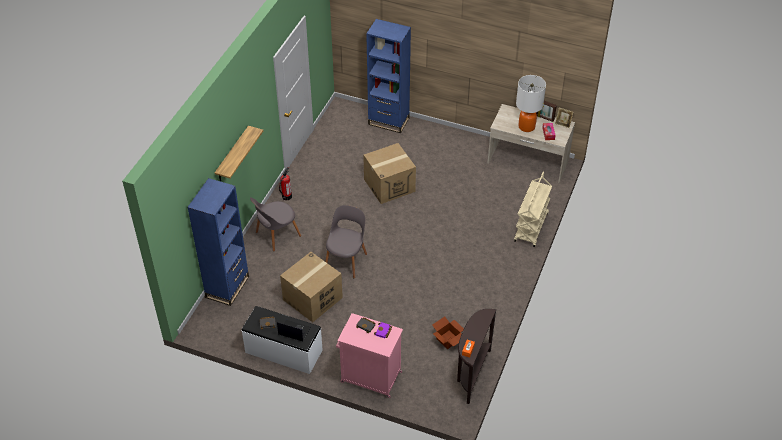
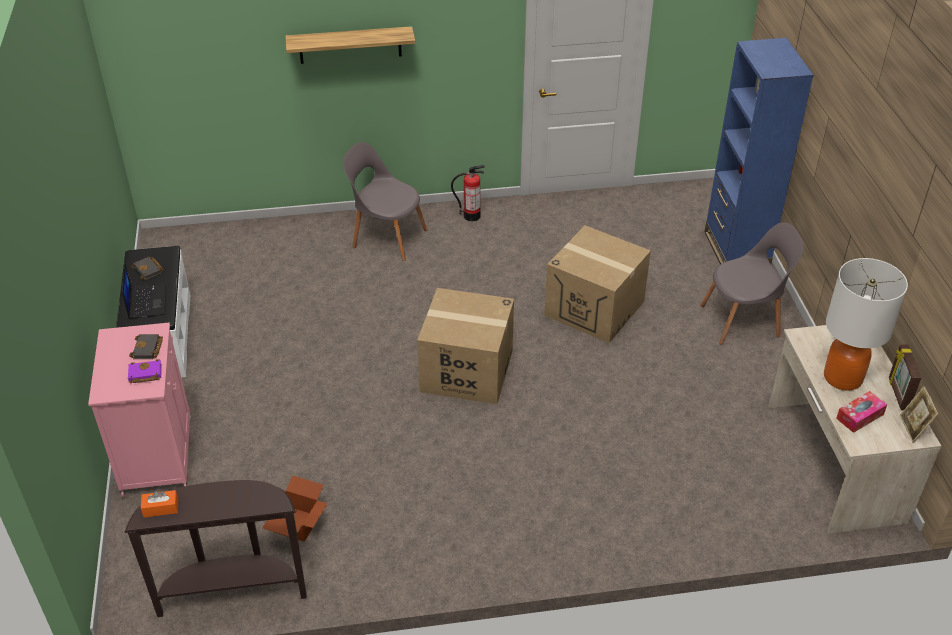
camera: 60 degrees right, 5 degrees down
blue bookcase [187,178,249,306] -> none
cardboard box [280,252,343,322] -> cardboard box moved to [417,288,514,404]
grey chair [325,205,367,278] -> grey chair moved to [701,222,804,344]
beige cart [514,172,552,247] -> none

